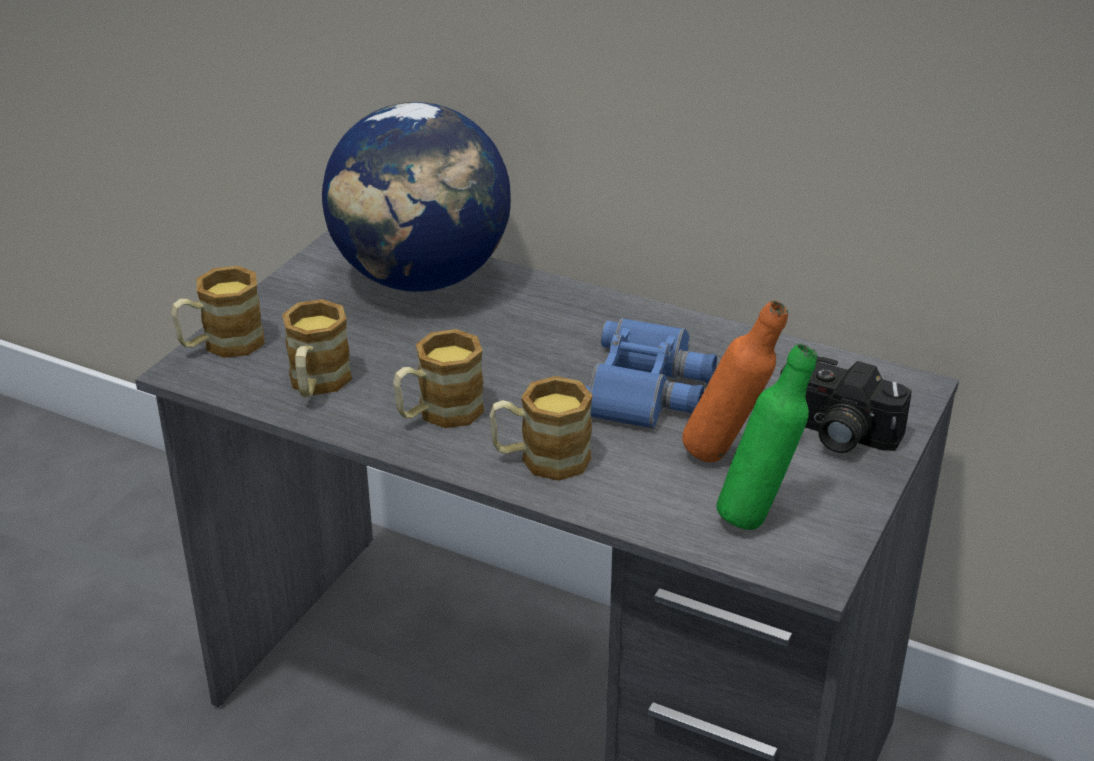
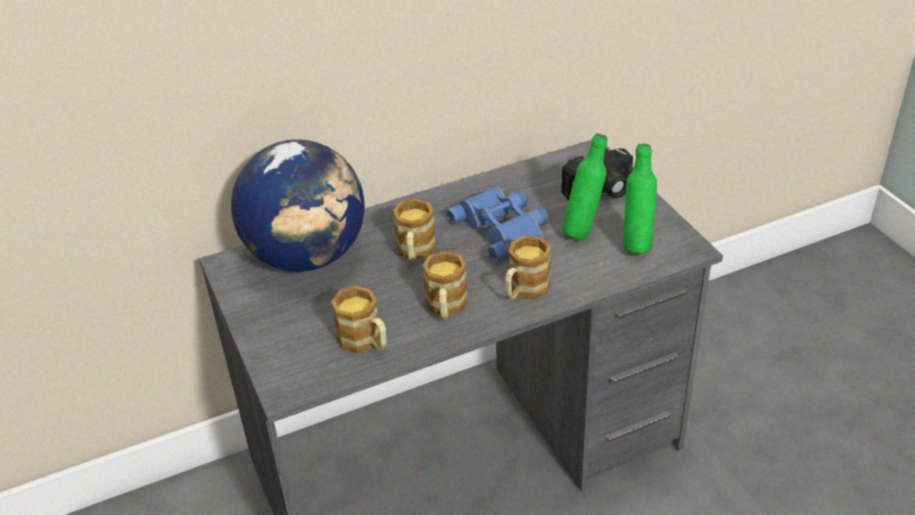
camera: 50 degrees left, 5 degrees up
mug [171,266,265,358] -> mug moved to [393,198,436,262]
orange bottle [682,301,788,462] -> green bottle [562,133,607,240]

